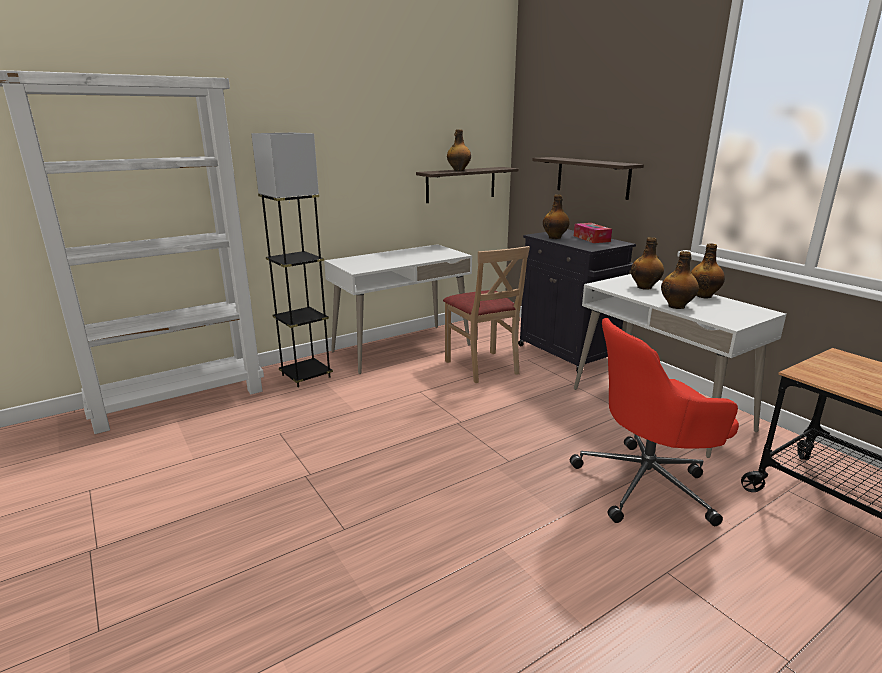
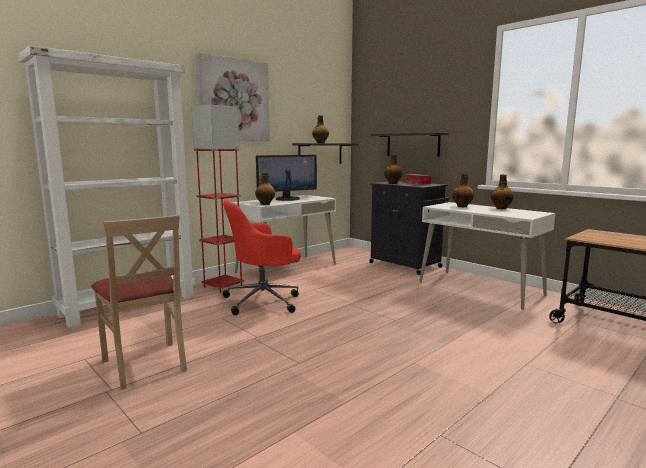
camera: 10 degrees left, 10 degrees down
grey floor lamp [251,133,333,388] -> red floor lamp [192,105,244,293]
beige chair [443,246,530,383] -> beige chair moved to [91,215,187,390]
red office chair [570,318,739,526] -> red office chair moved to [222,200,301,315]
bottle [661,251,699,309] -> bottle moved to [255,172,275,205]
none -> picture [196,52,270,142]
none -> monitor [256,155,317,201]

